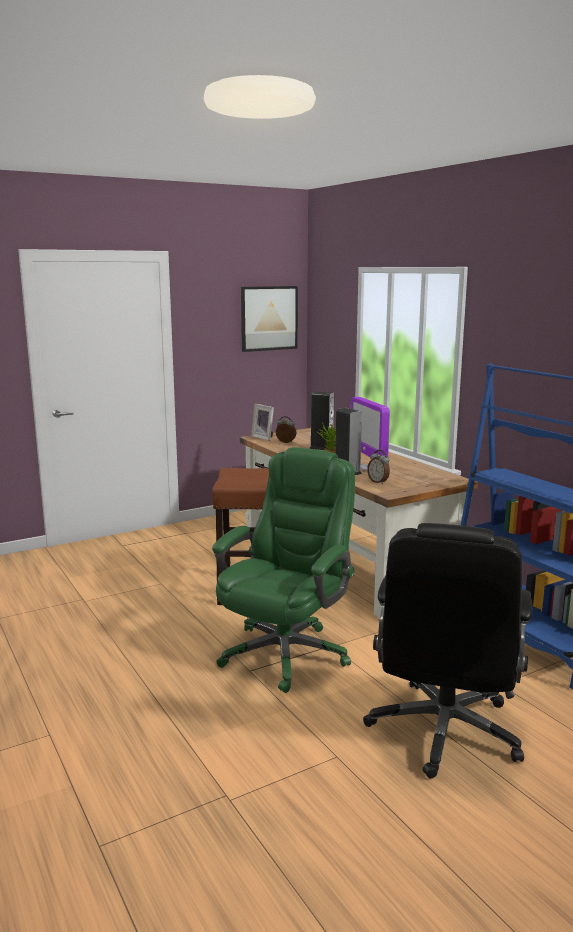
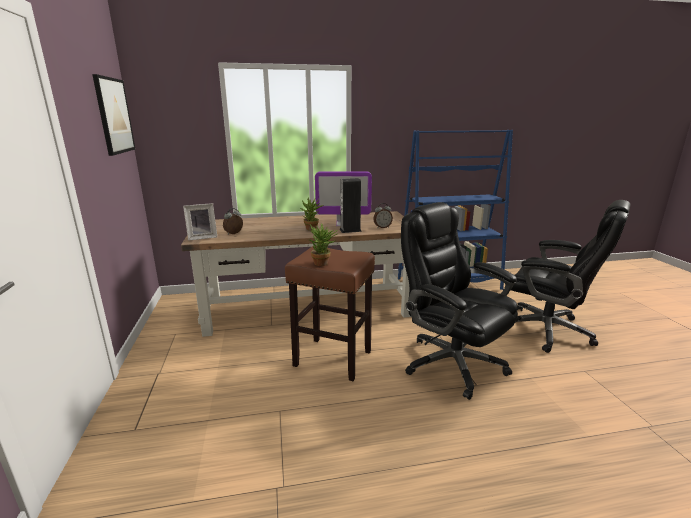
camera: 70 degrees left, 5 degrees up
green office chair [212,447,355,693] -> black office chair [401,202,518,400]
speaker [309,391,334,450] -> none
none -> potted plant [310,223,339,266]

